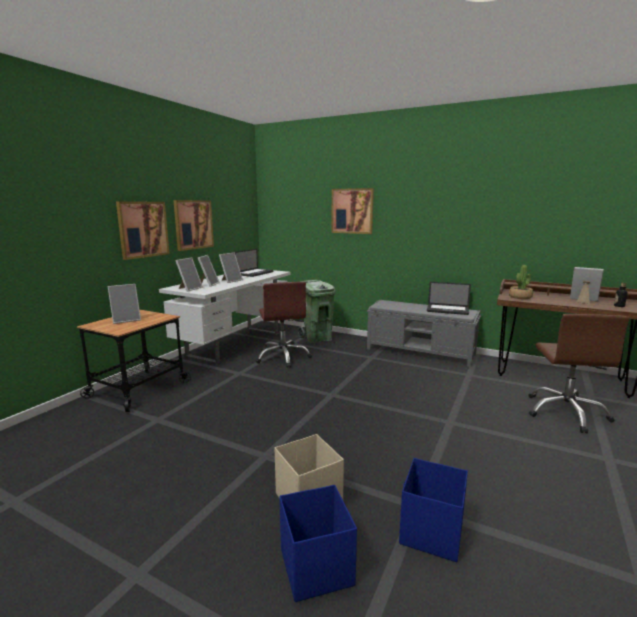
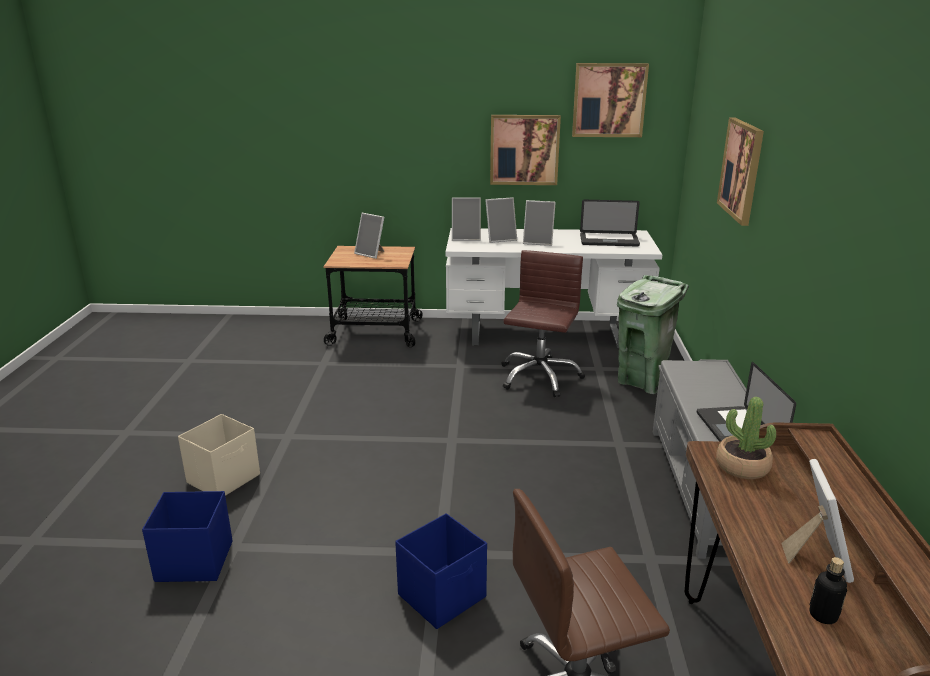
camera: 65 degrees right, 10 degrees up
picture [116,201,170,260] -> picture moved to [572,63,649,137]
brown office chair [256,282,312,368] -> brown office chair turned 150 degrees clockwise [502,250,585,397]
blue storage box [279,485,357,602] -> blue storage box moved to [395,513,487,629]

